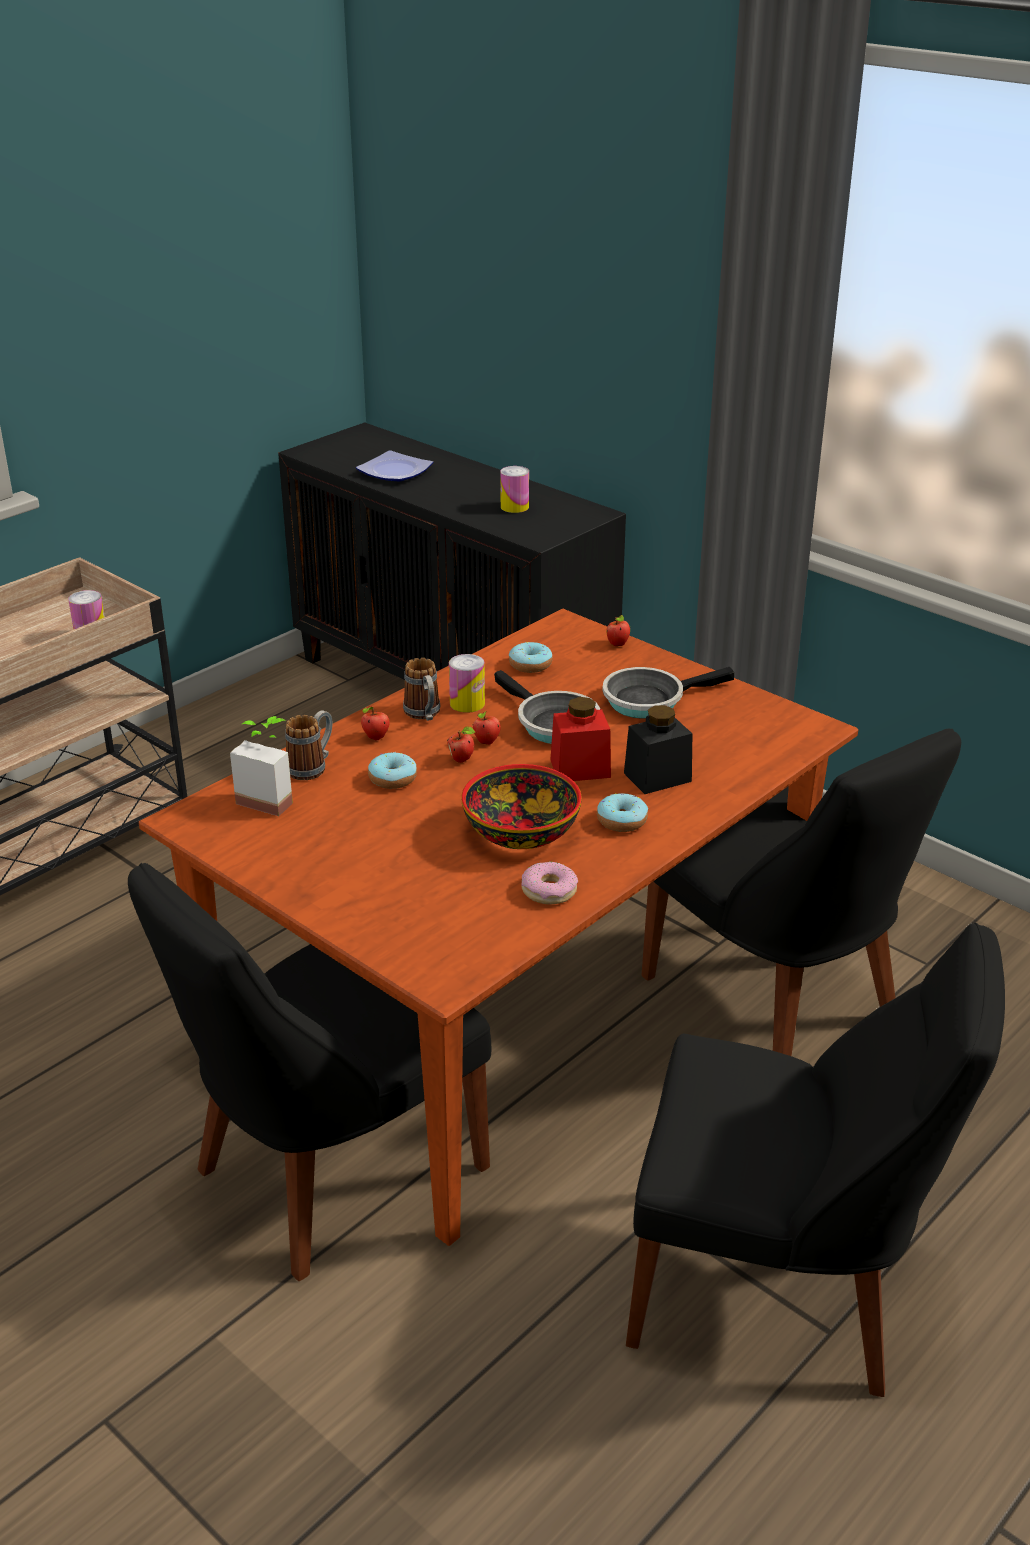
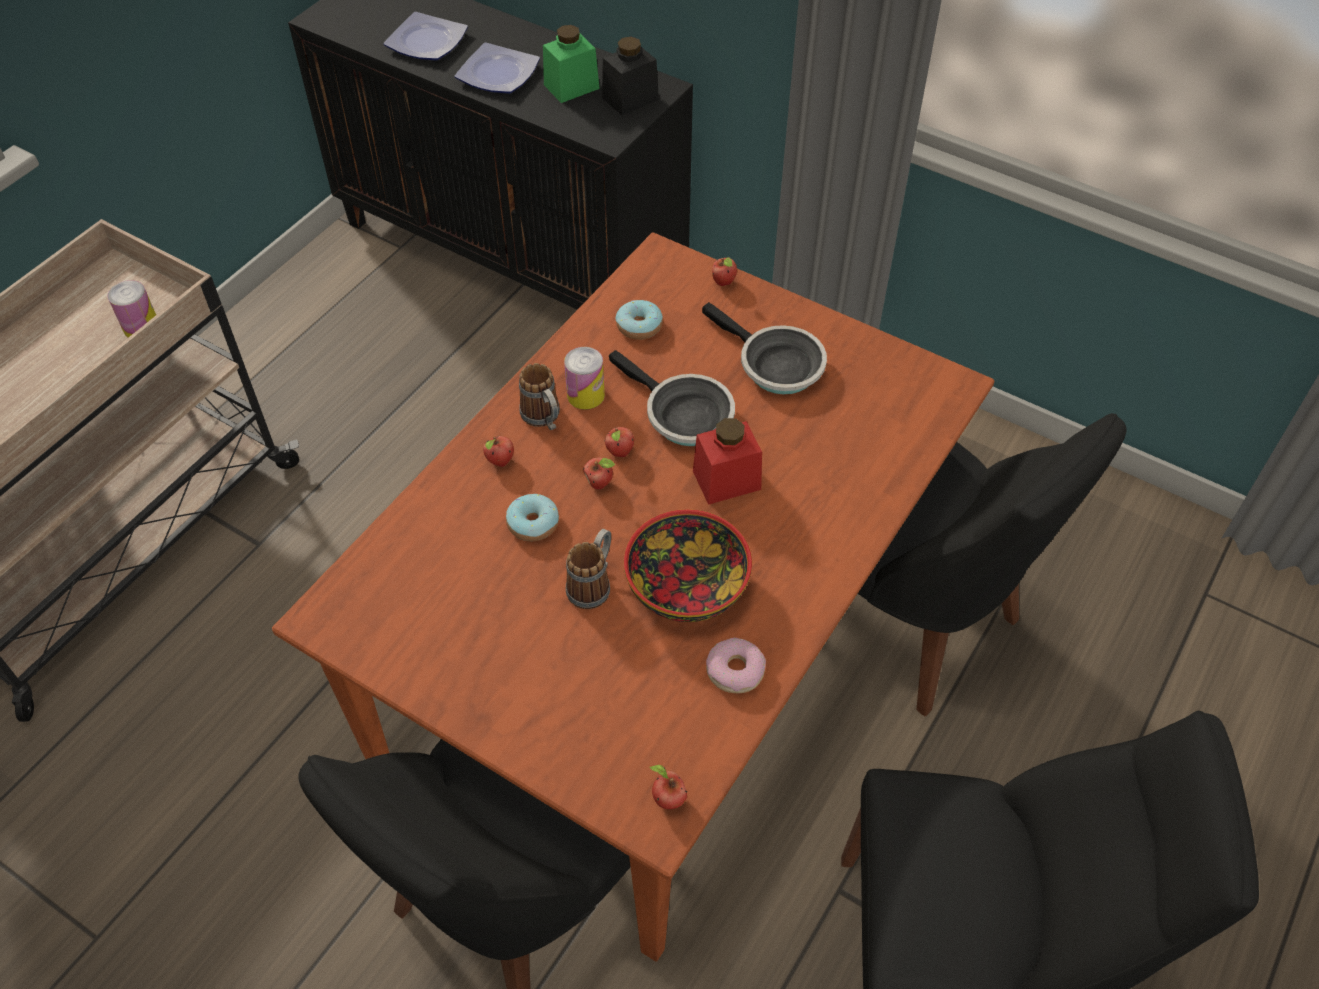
camera: 10 degrees left, 20 degrees up
potted plant [230,716,293,816] -> none
mug [285,710,332,780] -> mug moved to [566,529,611,609]
can [500,466,529,513] -> green jar [543,25,600,103]
donut [597,793,648,832] -> none
frying pan [602,667,734,719] -> frying pan turned 105 degrees counterclockwise [702,302,827,395]
black jar [624,705,692,794] -> black jar moved to [602,37,659,116]
none -> plate [454,42,540,94]
none -> apple [649,765,687,809]

